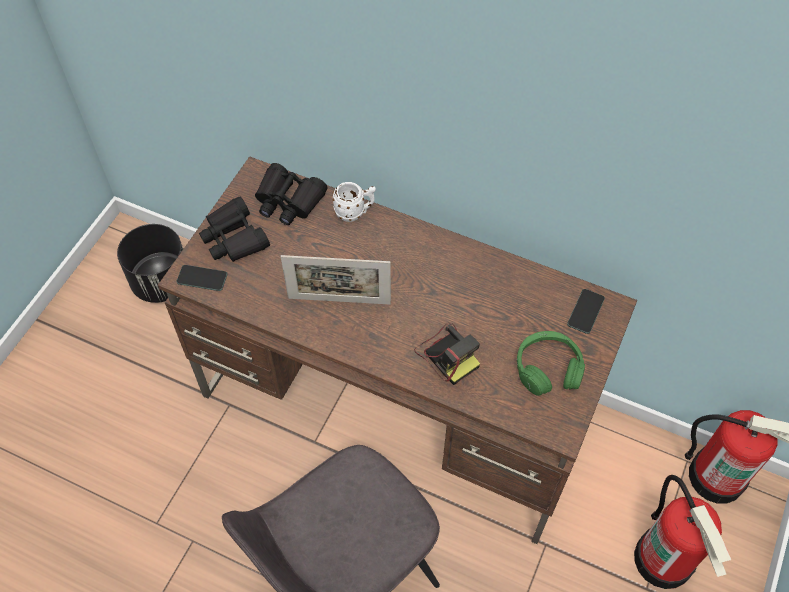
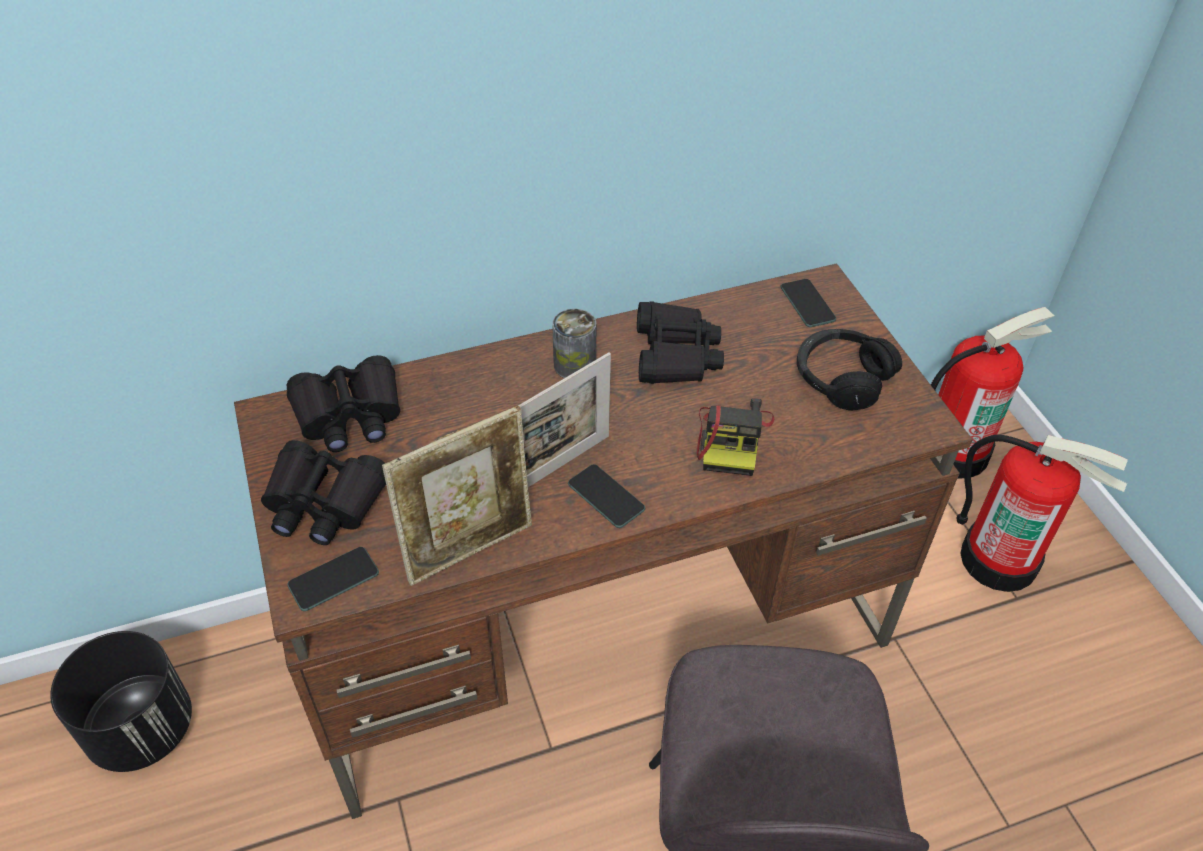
camera: 45 degrees left, 10 degrees down
white mug [332,182,376,222] -> none
camera [414,323,480,385] -> camera turned 90 degrees clockwise [696,398,774,476]
green headphones [517,331,585,396] -> black headphones [797,329,902,410]
none -> picture frame [382,406,532,586]
none -> can [552,309,596,378]
none -> phone [568,464,645,528]
none -> black binoculars [637,301,724,384]

